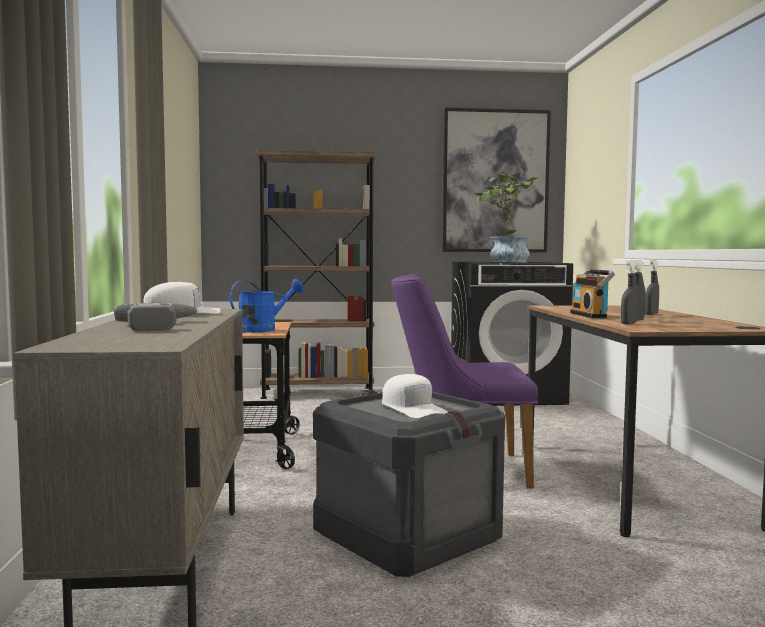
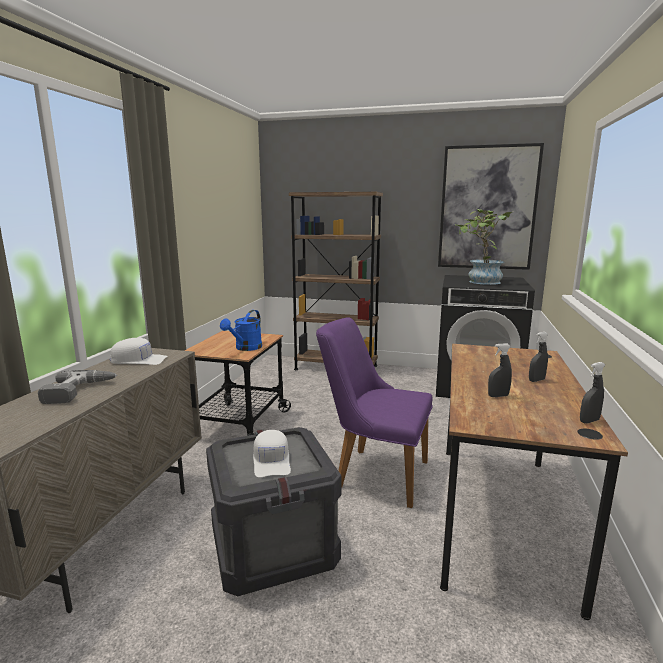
camera: 20 degrees right, 10 degrees up
blue watering can [229,279,304,333] -> blue watering can turned 135 degrees clockwise [220,310,262,351]
radio [570,269,615,318] -> none
grey spray bottle [621,260,638,324] -> grey spray bottle moved to [580,362,605,424]

